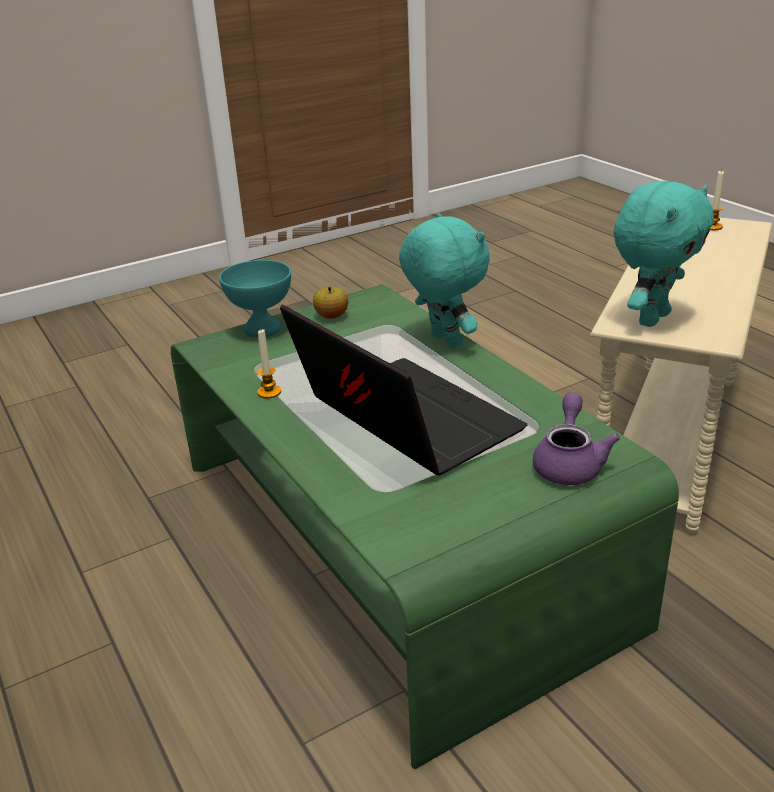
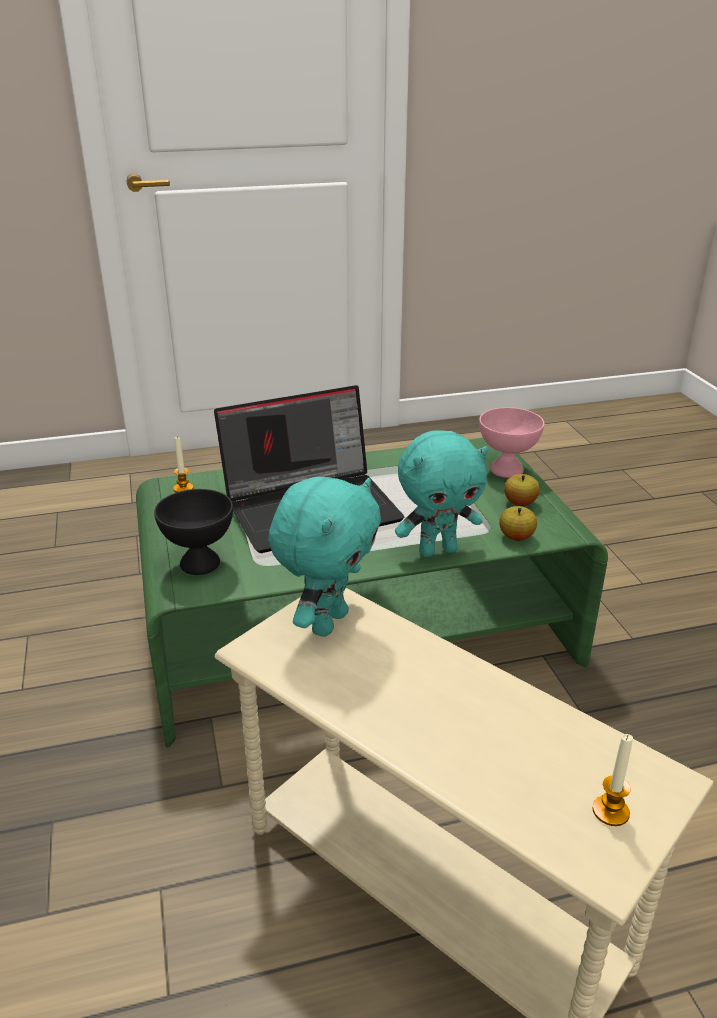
camera: 105 degrees right, 0 degrees up
turquoise bowl [219,260,291,338] -> pink bowl [479,407,544,478]
candle [257,329,281,399] -> candle moved to [173,437,193,492]
purple teapot [533,393,620,485] -> black bowl [154,489,233,575]
turquoise plush toy [614,181,714,327] -> turquoise plush toy turned 120 degrees counterclockwise [268,476,381,637]
none -> apple [499,506,537,541]

